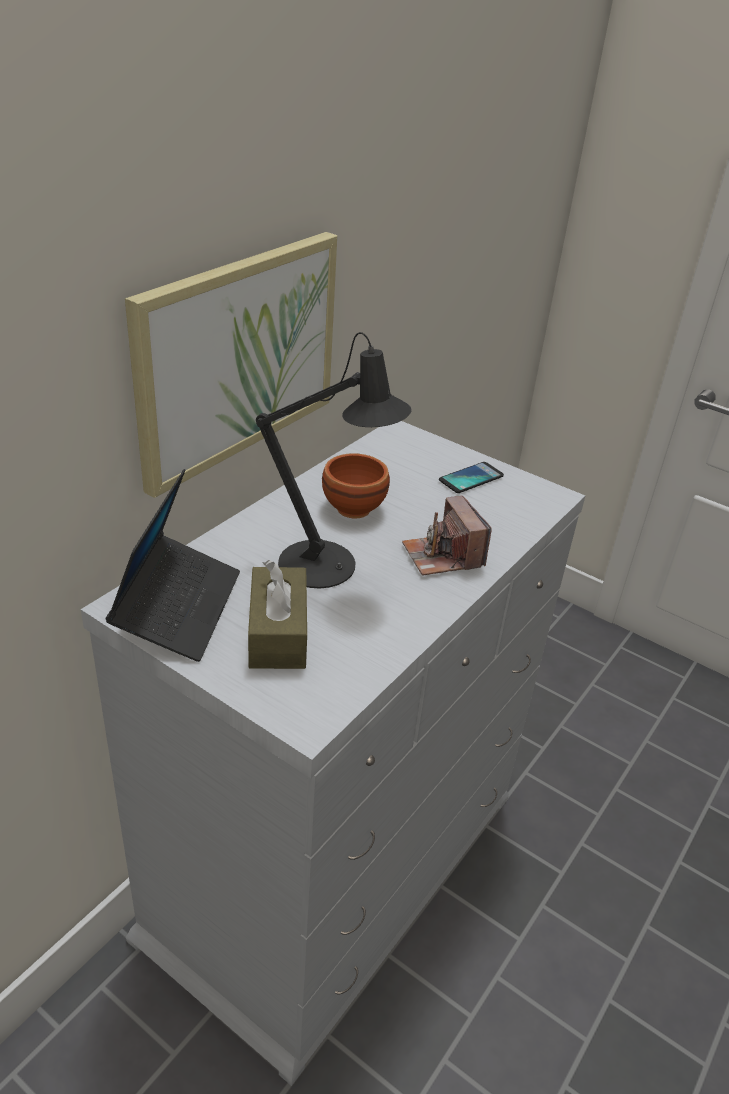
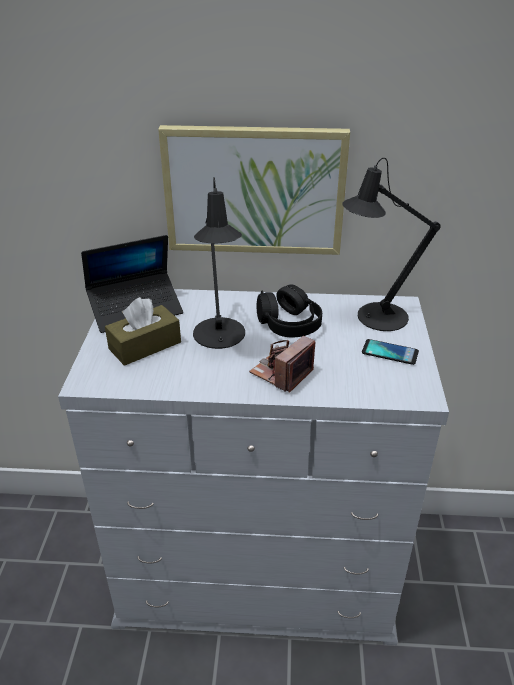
camera: 60 degrees right, 0 degrees up
brown bowl [322,453,390,518] -> black headphones [257,284,322,338]
none -> black table lamp [342,158,441,331]

